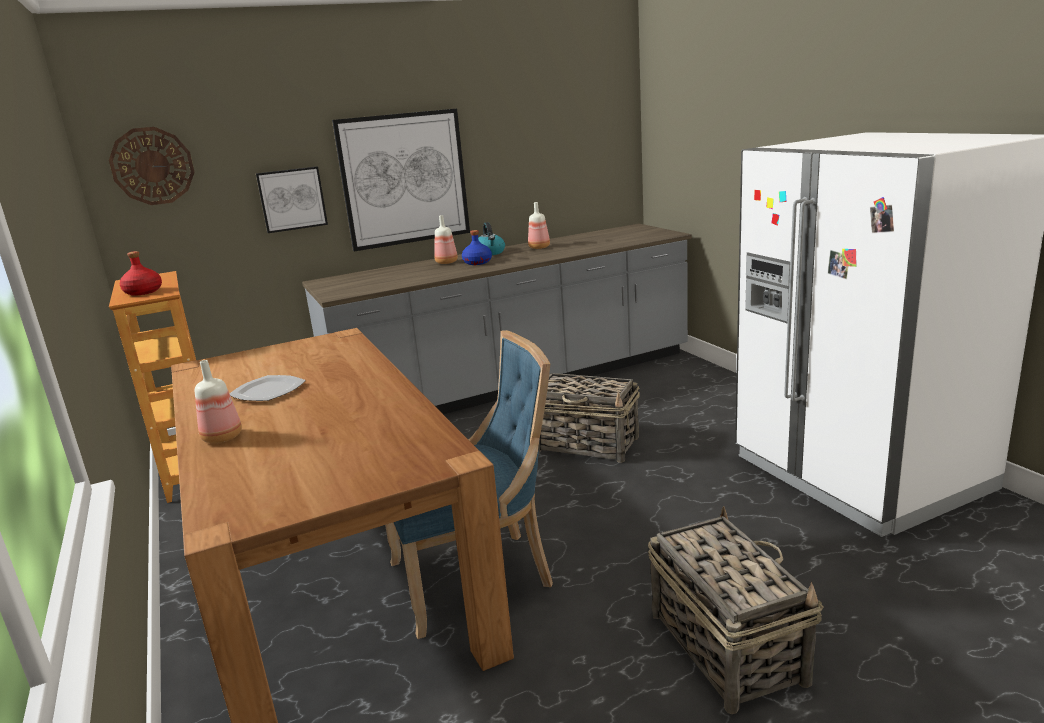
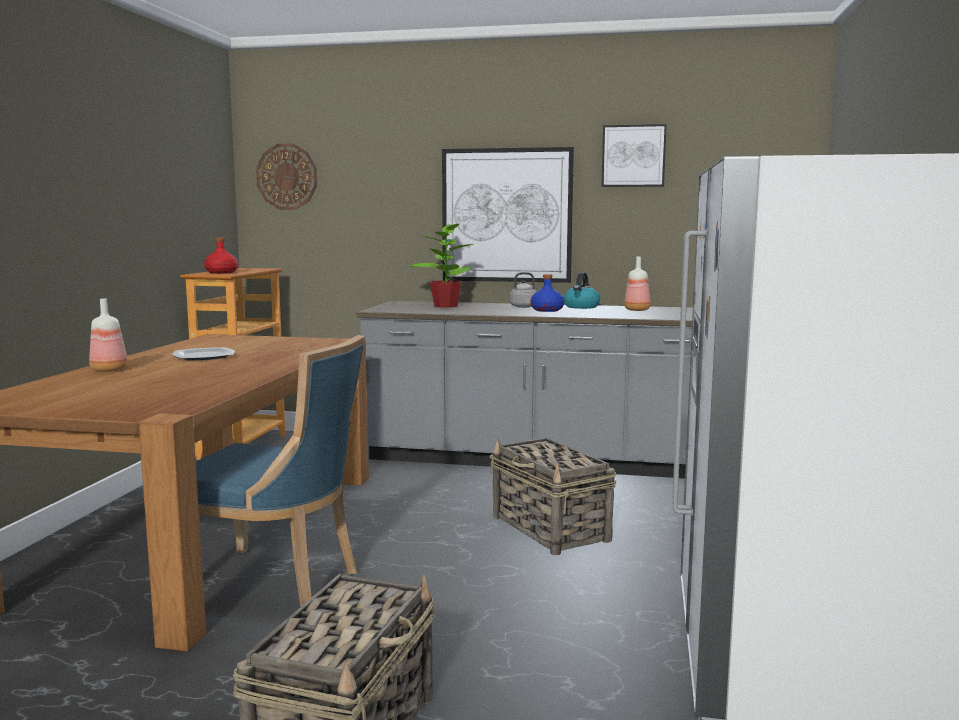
camera: 35 degrees right, 10 degrees down
picture [256,166,328,233] -> picture moved to [602,124,667,187]
bottle [434,215,458,264] -> grey kettle [510,272,537,308]
none -> potted plant [407,224,475,307]

